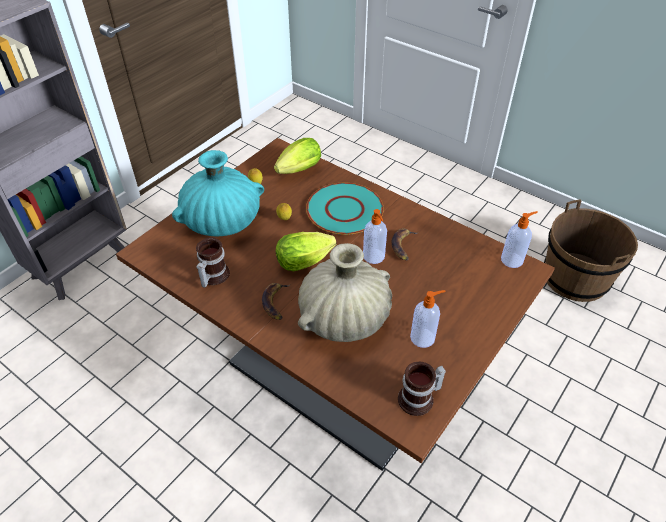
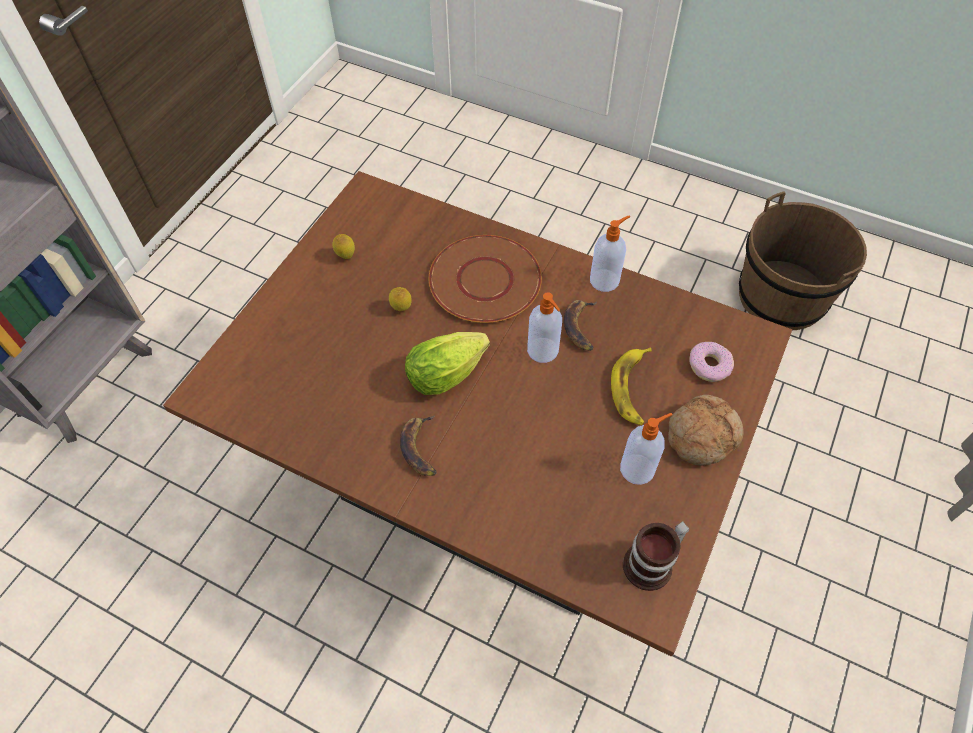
camera: 10 degrees left, 10 degrees up
turquoise vase [172,150,264,236] -> none
mug [196,237,230,288] -> none
lettuce [274,138,321,174] -> none
beige vase [298,243,392,342] -> none
turquoise plate [306,183,384,235] -> brown plate [429,235,542,323]
soap dispenser [501,211,538,268] -> soap dispenser moved to [590,216,630,292]
none -> banana [611,348,652,425]
none -> bread [668,395,744,466]
none -> donut [689,342,734,382]

